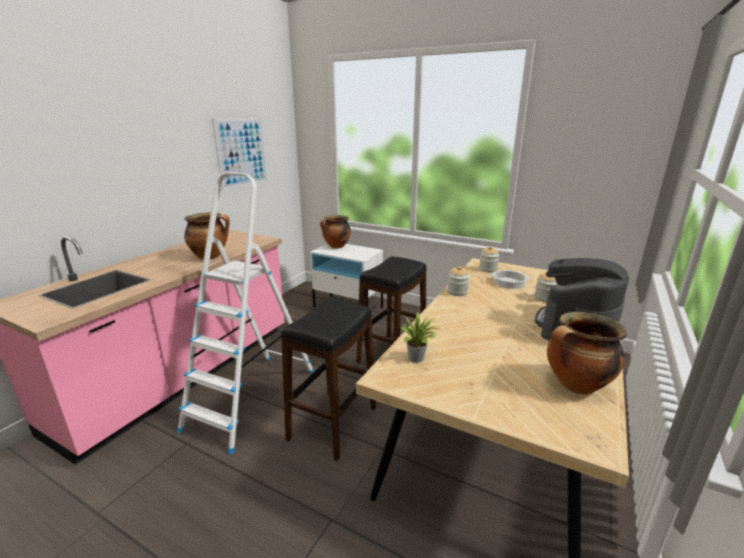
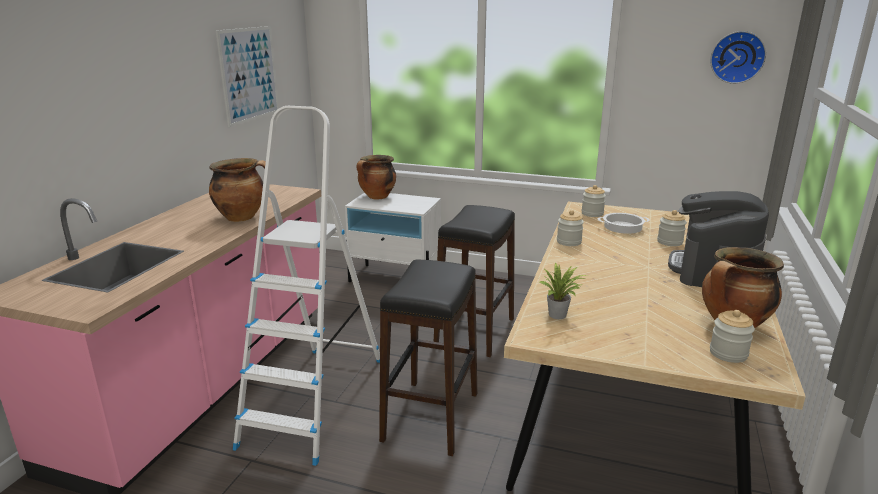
camera: 10 degrees left, 0 degrees up
none -> wall clock [710,31,766,84]
none -> jar [710,310,755,363]

